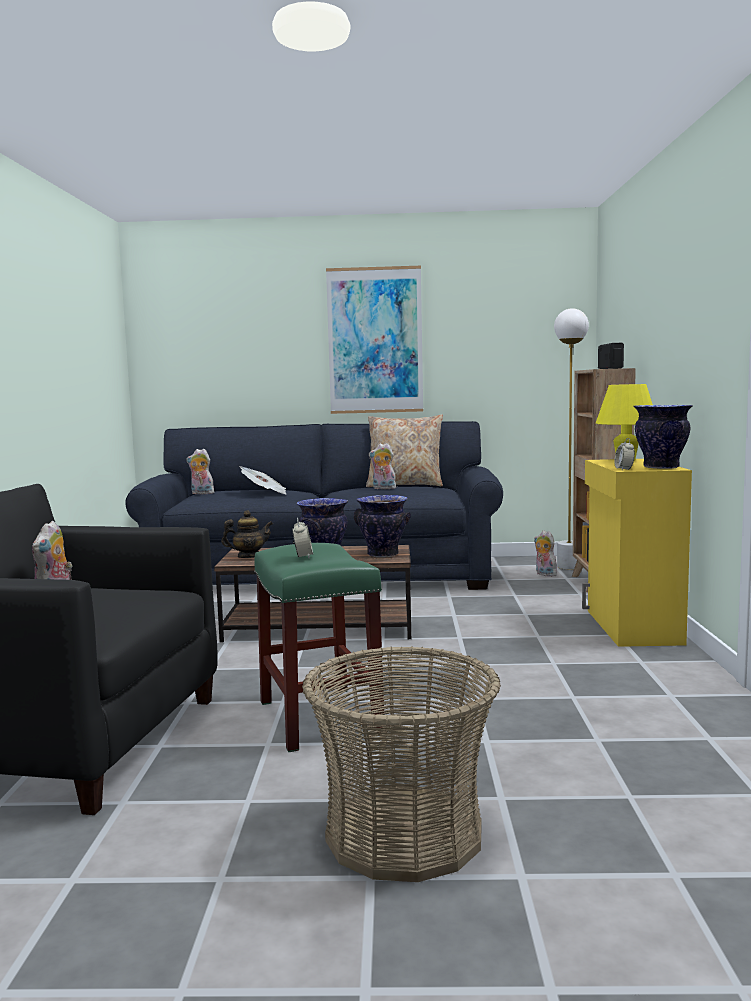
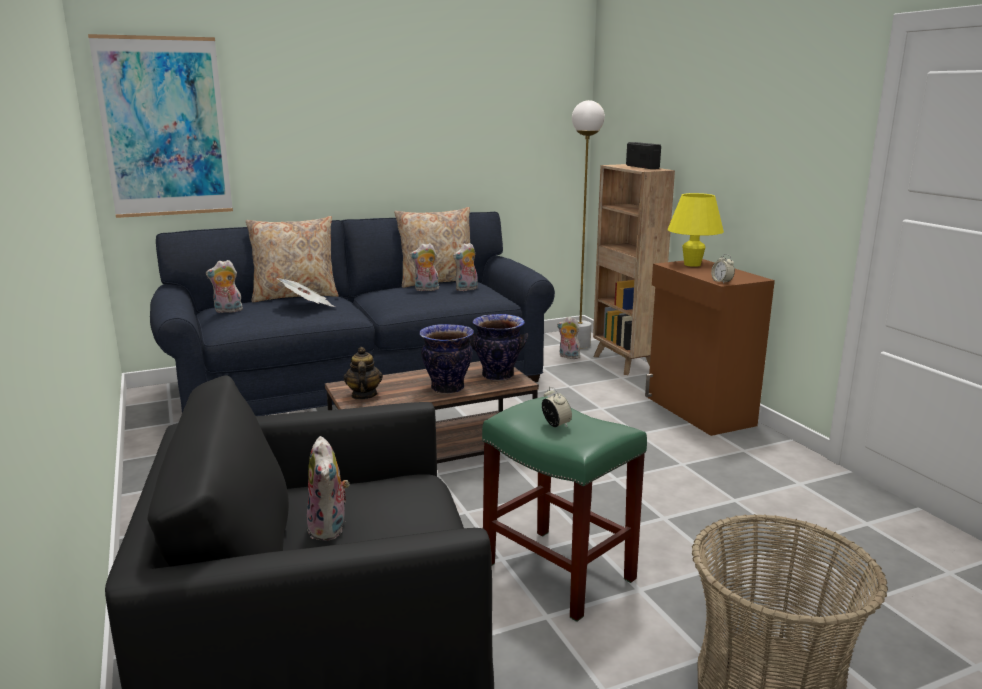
camera: 25 degrees left, 10 degrees up
teapot [221,510,273,558] -> teapot turned 60 degrees counterclockwise [344,347,383,400]
picture [326,266,423,414] -> picture moved to [88,34,233,218]
yellow cabinet [582,459,692,647] -> brown cabinet [645,259,775,436]
vase [633,405,693,469] -> none
none -> beige pillow [246,216,339,303]
none -> plush toy [453,242,478,291]

